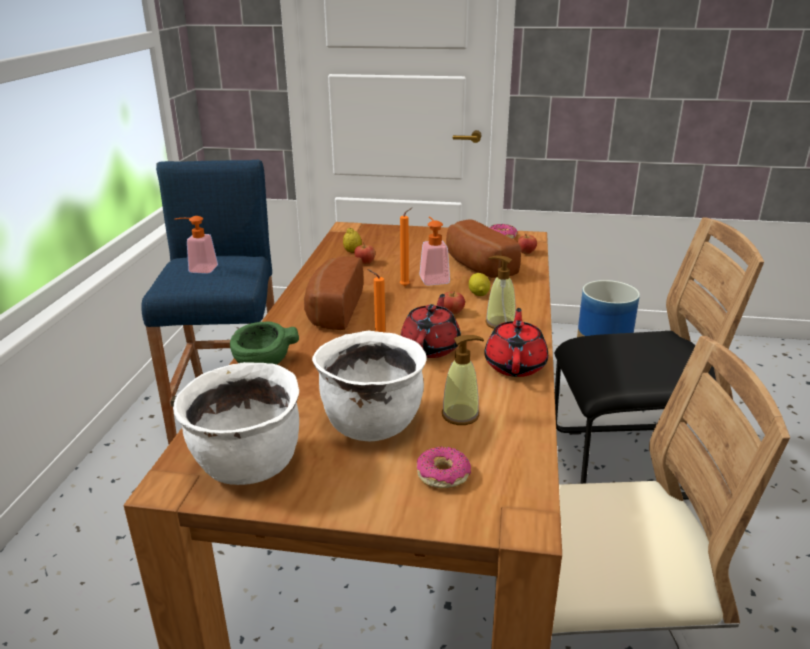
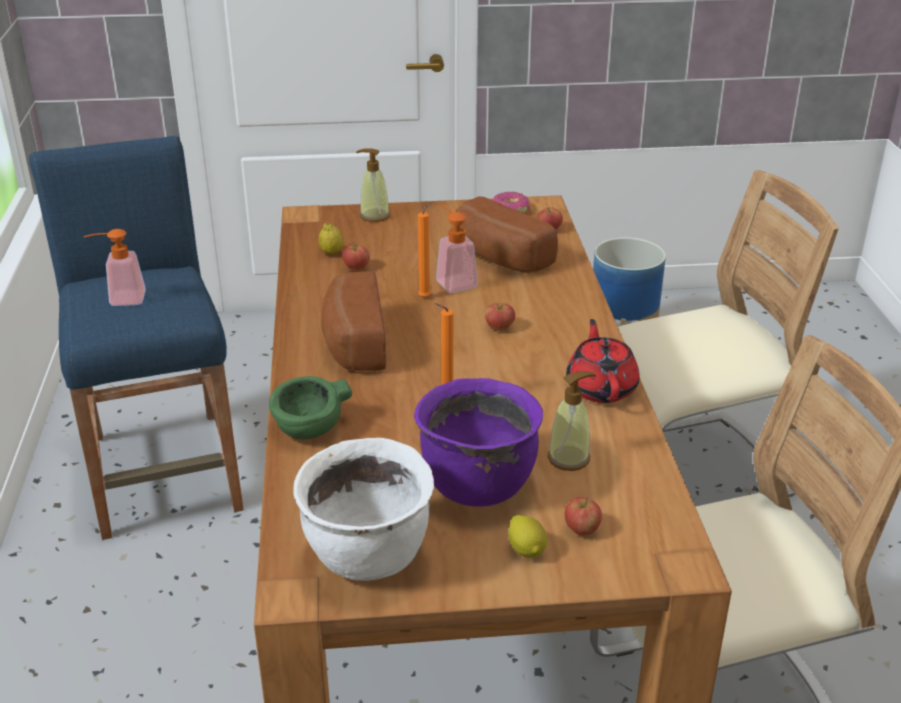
camera: 15 degrees left, 5 degrees up
white cooking pot [312,331,427,441] -> purple cooking pot [414,378,543,507]
red teapot [401,294,461,358] -> none
donut [417,446,471,489] -> apple [565,497,602,536]
lemon [469,273,490,296] -> lemon moved to [509,515,547,558]
soap dispenser [485,255,515,329] -> soap dispenser moved to [356,148,390,222]
black chair [555,217,764,500] -> beige chair [618,170,839,497]

